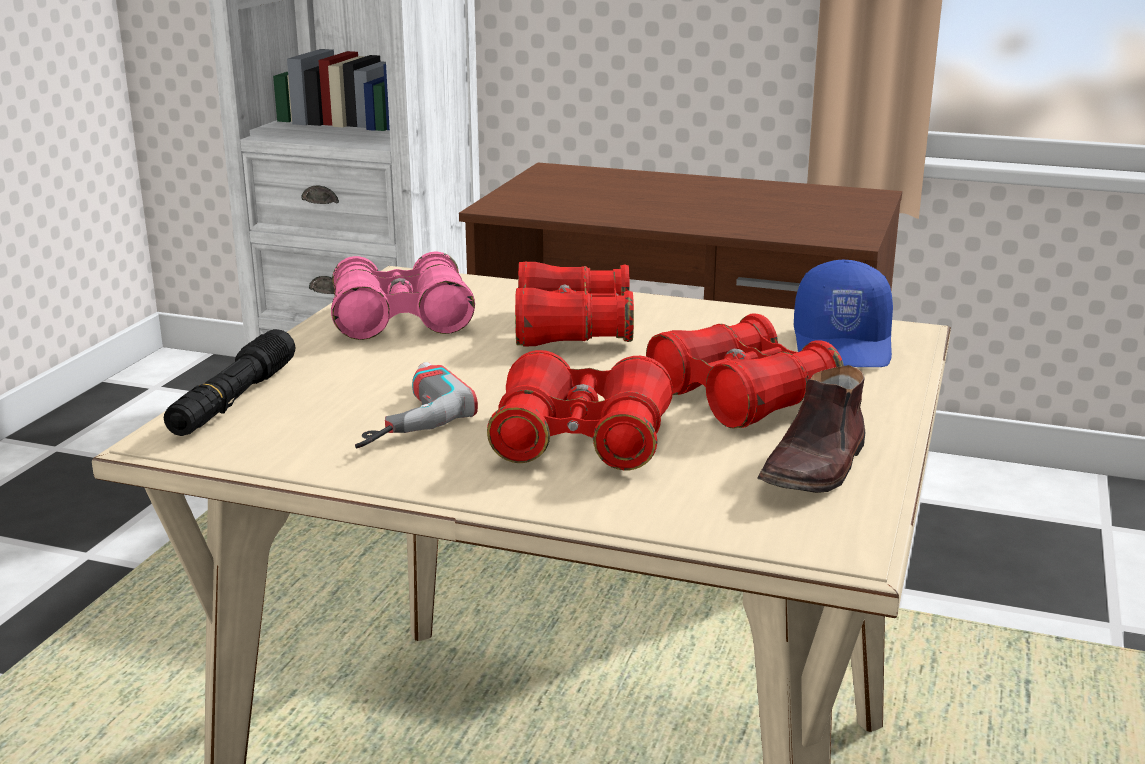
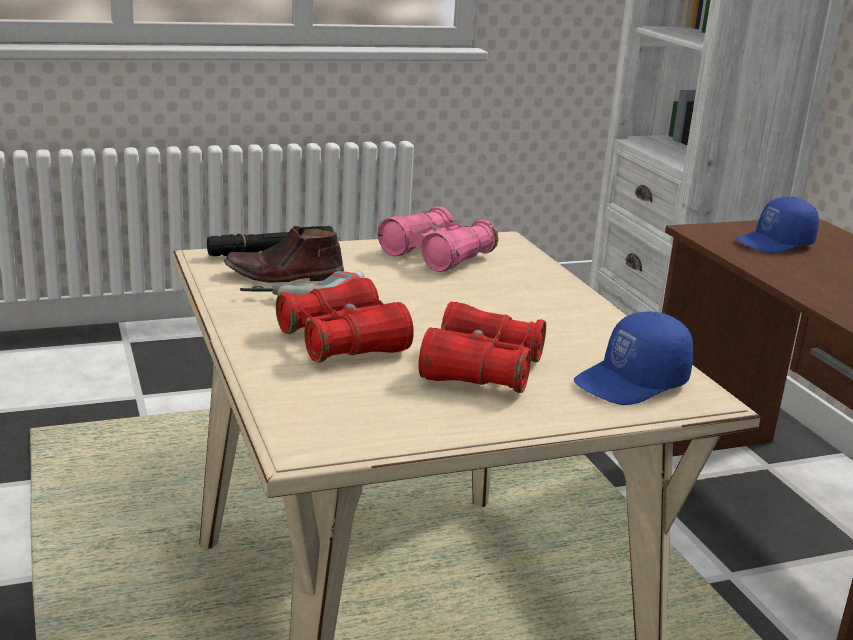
camera: 50 degrees right, 0 degrees up
red binoculars [515,262,634,347] -> none
brown shoe [757,365,865,493] -> brown shoe moved to [224,226,344,283]
none -> blue cap [735,196,819,253]

